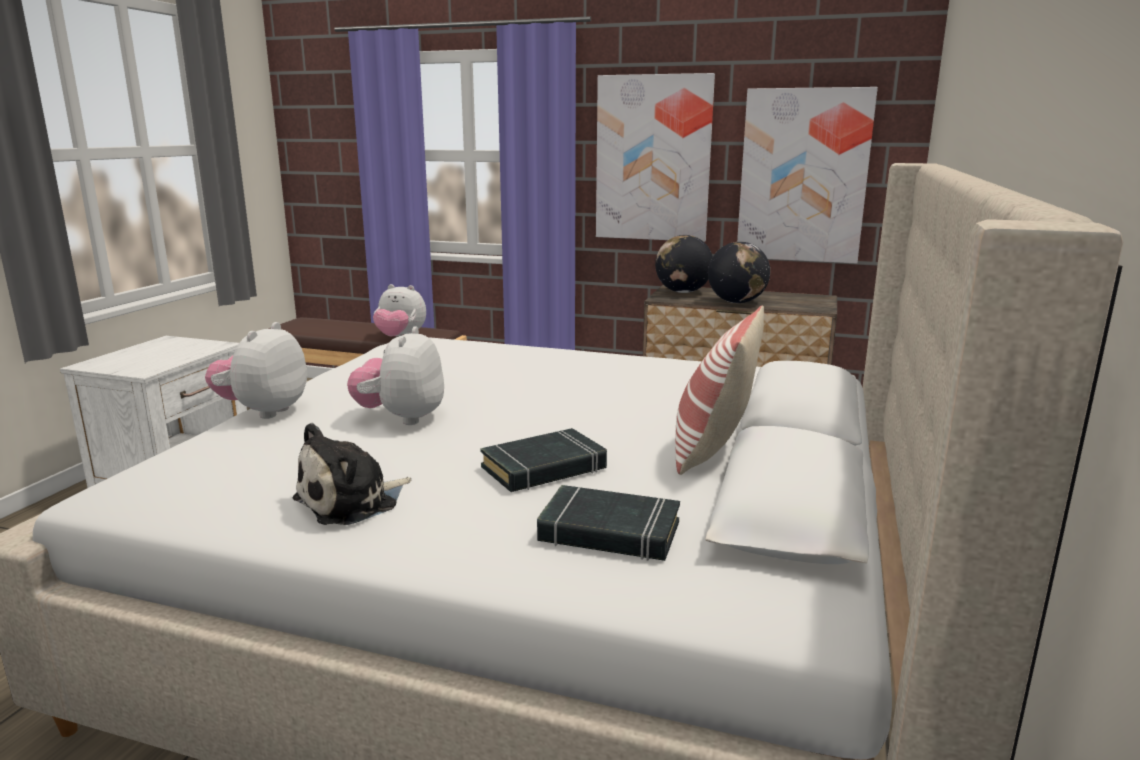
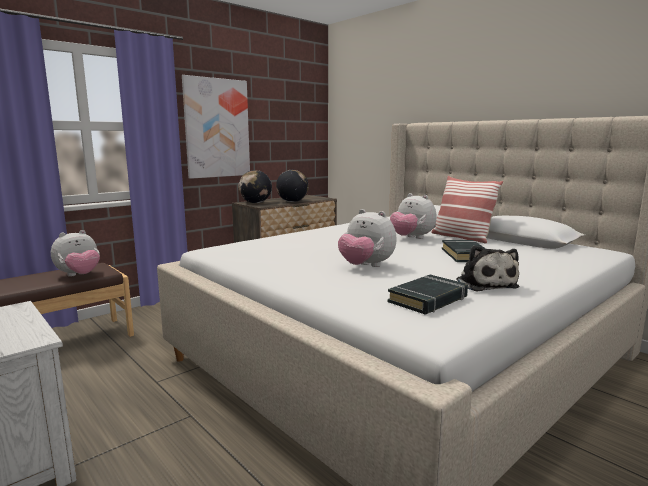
camera: 60 degrees left, 5 degrees down
plush toy [205,322,307,419] -> plush toy moved to [390,193,436,239]
black book [537,485,680,561] -> black book moved to [388,275,468,314]
picture [737,87,878,263] -> none

